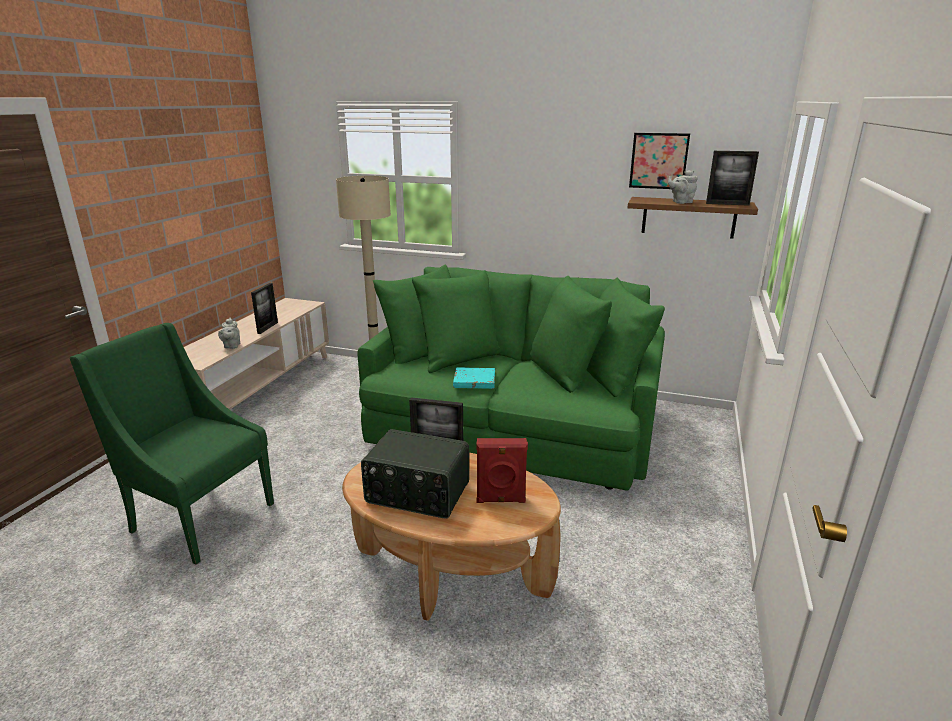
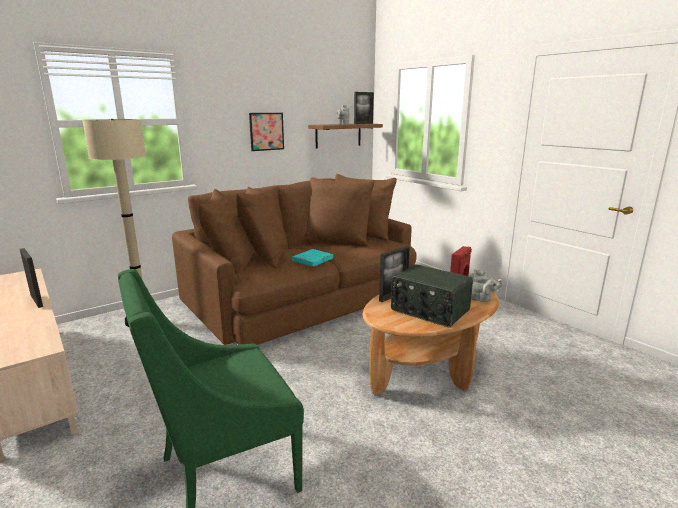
camera: 55 degrees left, 5 degrees down
grey teapot [218,317,240,349] -> grey teapot moved to [470,269,503,302]
green sofa [357,264,665,491] -> brown sofa [172,174,417,345]
radio [361,429,469,519] -> radio turned 75 degrees clockwise [391,264,473,327]
picture [629,133,690,189] -> picture moved to [249,113,284,151]

